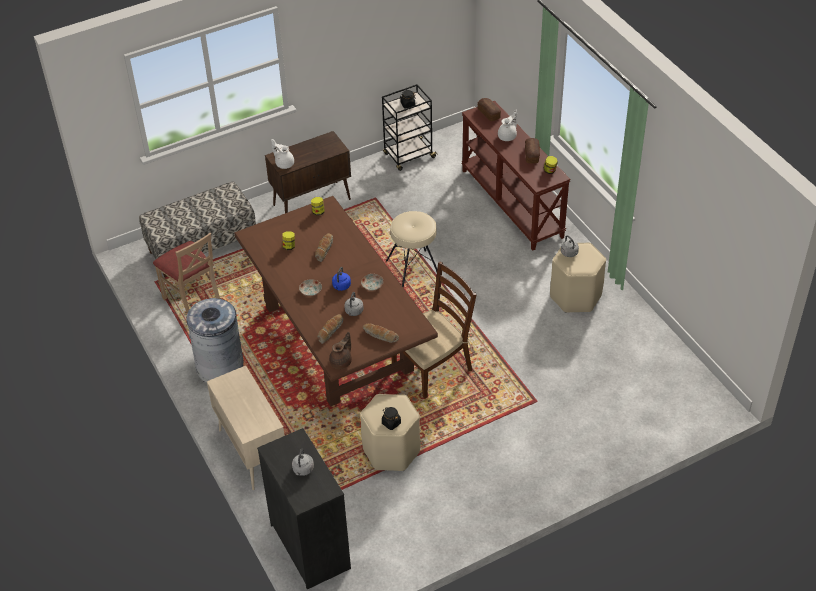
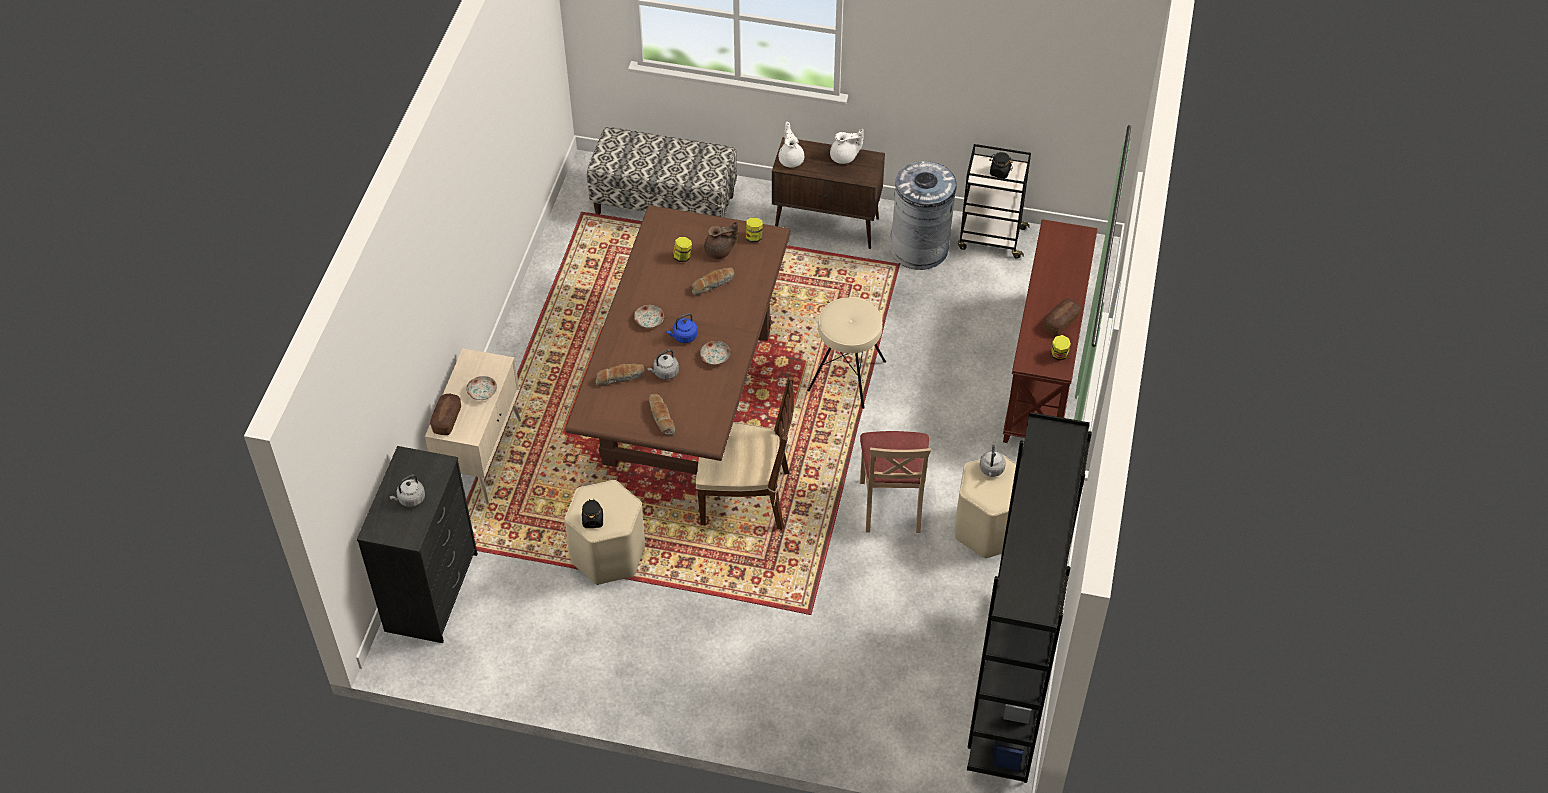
camera: 40 degrees right, 5 degrees up
beige chair [153,233,220,313] -> beige chair moved to [860,431,931,533]
grey trash can [186,298,243,383] -> grey trash can moved to [890,161,957,270]
brown teapot [329,332,352,369] -> brown teapot moved to [704,222,738,259]
bread [478,98,501,121] -> bread moved to [430,394,461,435]
white teapot [498,110,517,141] -> white teapot moved to [830,129,864,164]
none -> plate [466,376,497,400]
none -> black bookcase [967,412,1092,783]

